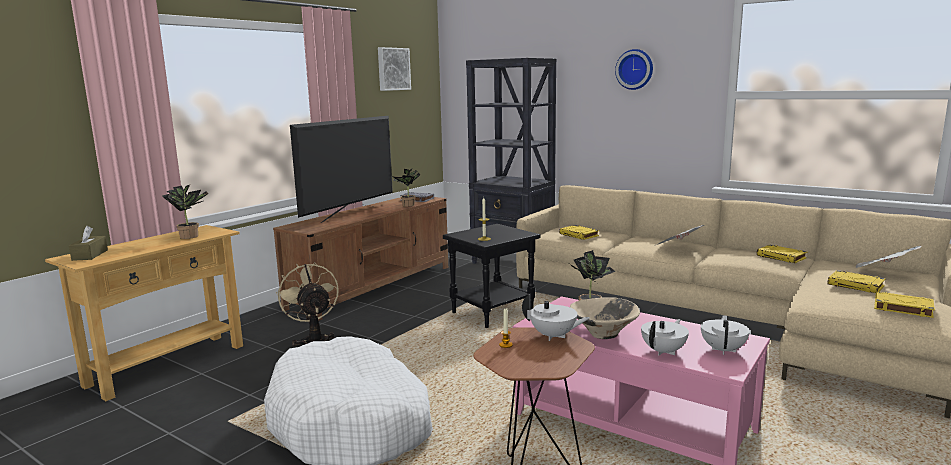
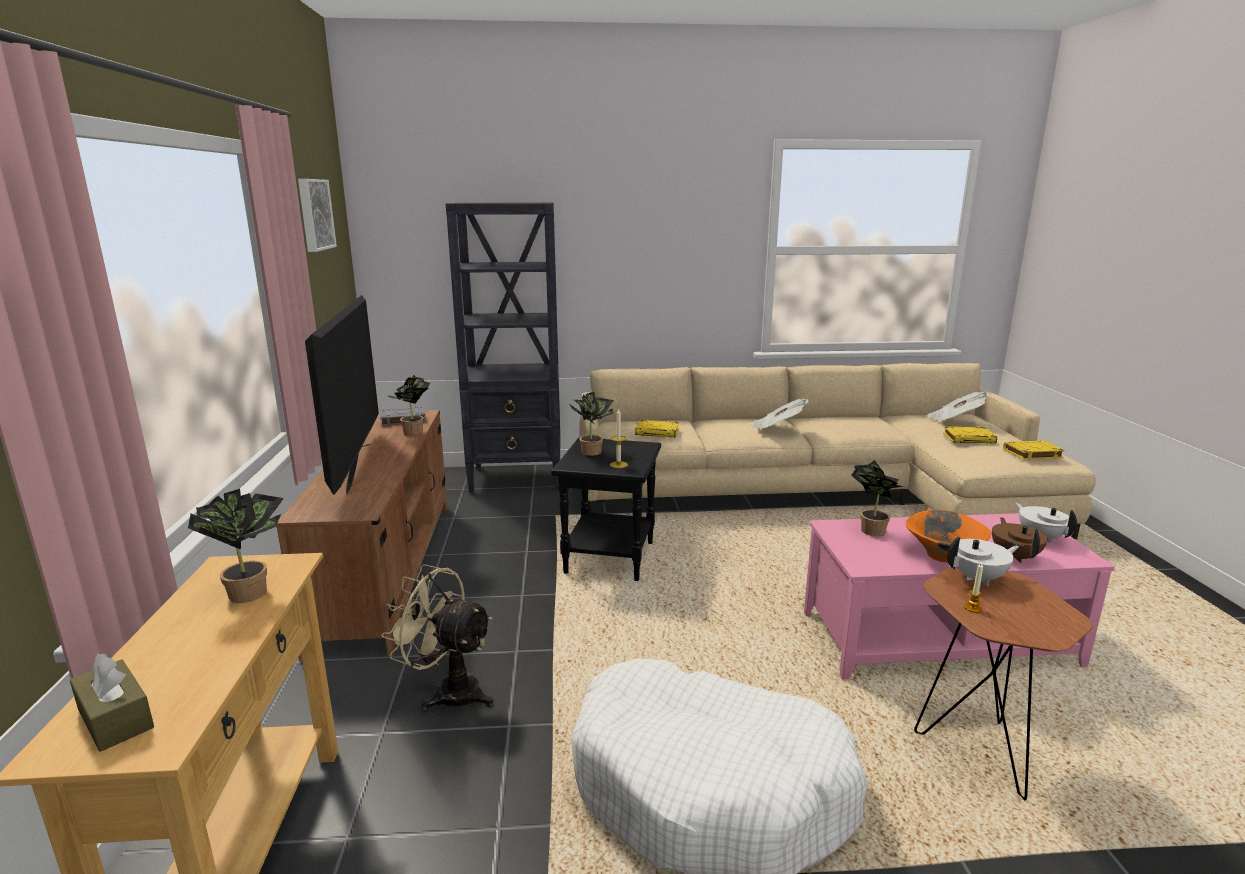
camera: 40 degrees left, 5 degrees up
beige bowl [570,297,640,339] -> orange bowl [906,510,991,562]
wall clock [615,49,653,90] -> none
white teapot [641,319,689,355] -> brown teapot [992,517,1048,563]
yellow book [757,245,807,263] -> none
none -> potted plant [569,392,614,456]

